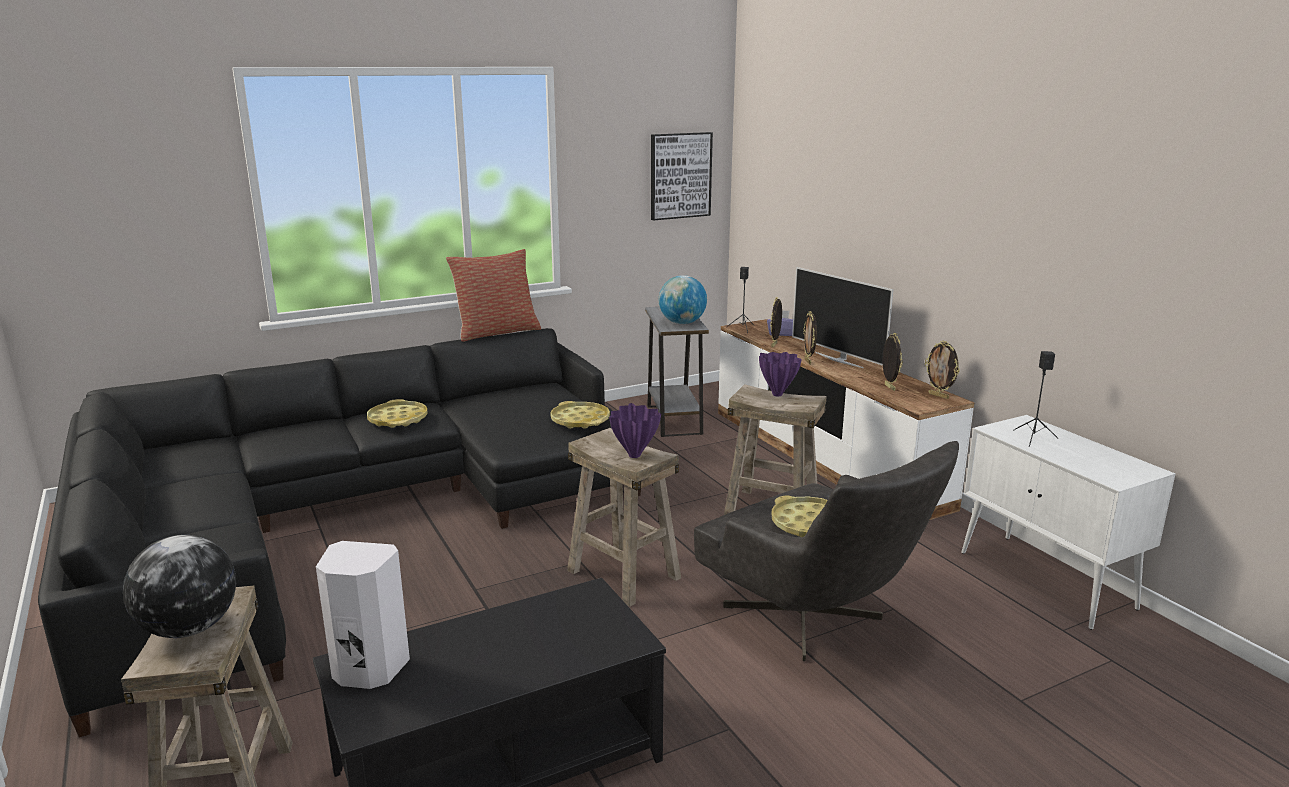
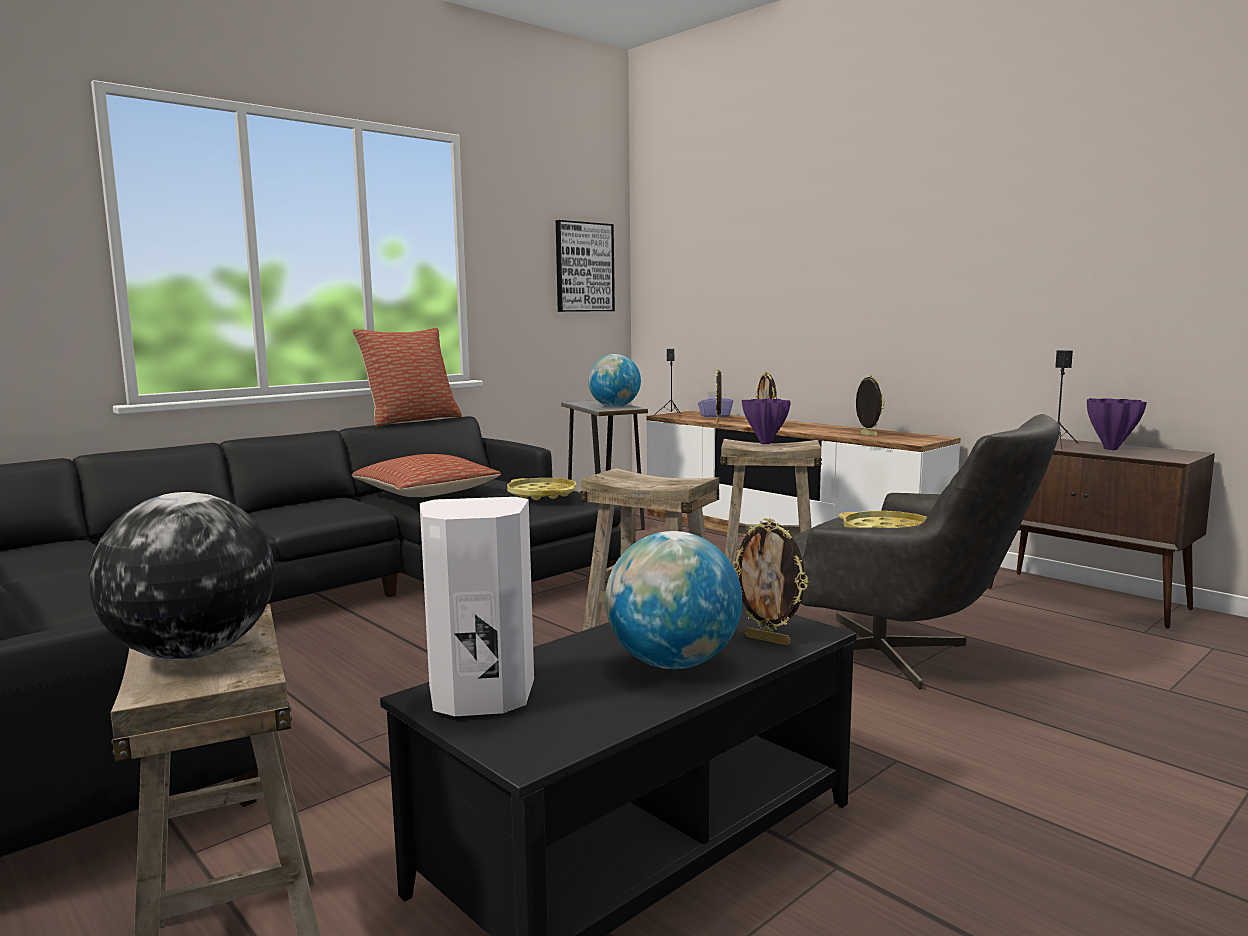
camera: 15 degrees left, 10 degrees down
yellow tray [367,399,428,428] -> none
purple vase [609,403,661,458] -> purple vase moved to [1087,398,1147,450]
television [792,267,893,368] -> none
picture frame [925,341,959,399] -> picture frame moved to [732,518,808,646]
white cabinet [961,415,1175,630] -> brown cabinet [988,439,1215,629]
none -> pillow [352,454,501,497]
none -> globe [605,531,742,669]

